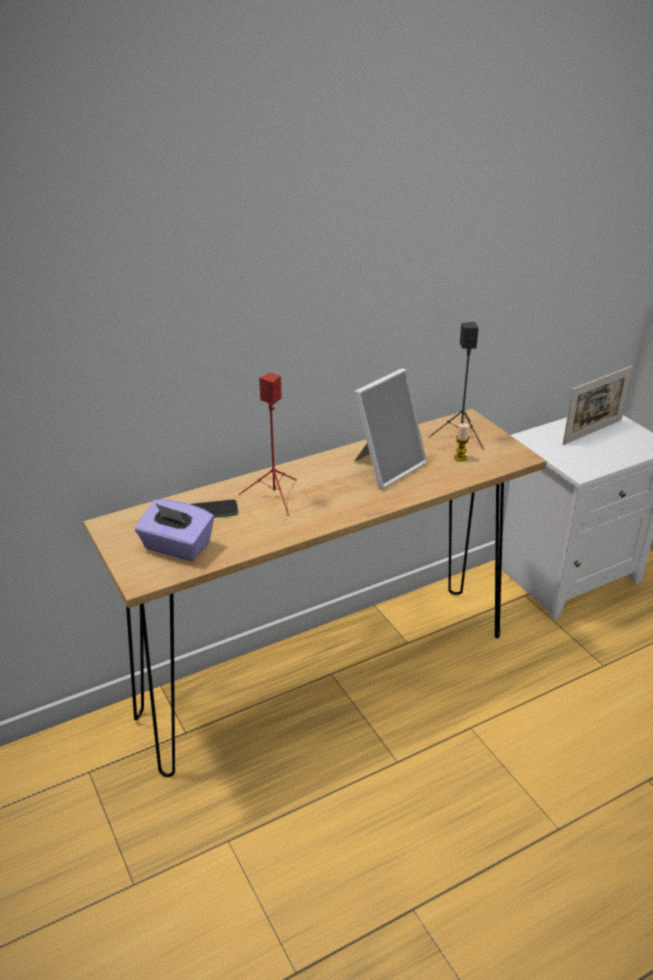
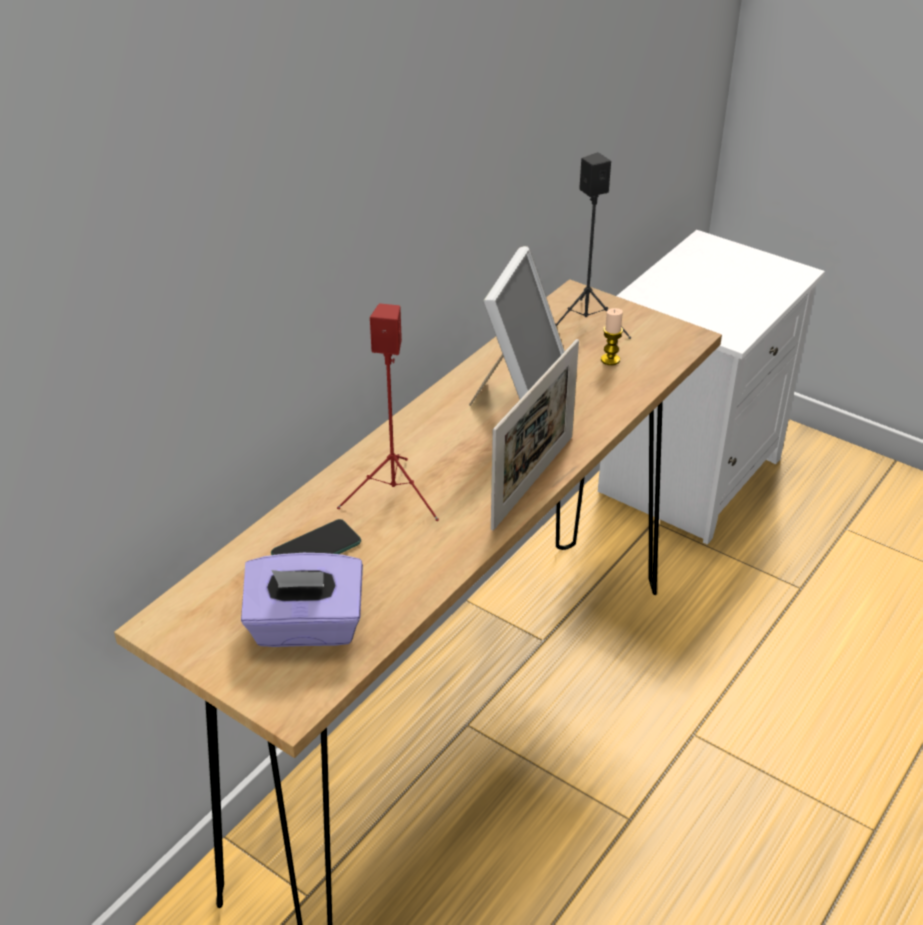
camera: 25 degrees left, 5 degrees up
picture frame [563,366,633,445] -> picture frame moved to [491,339,579,531]

